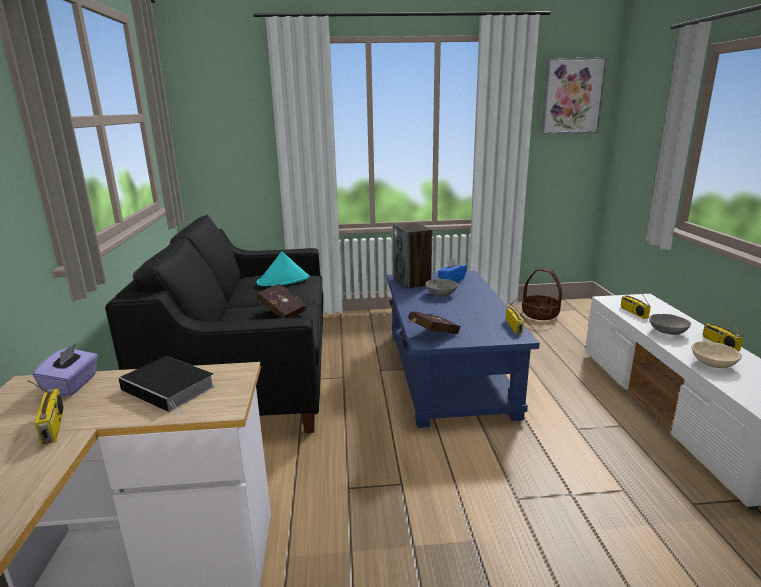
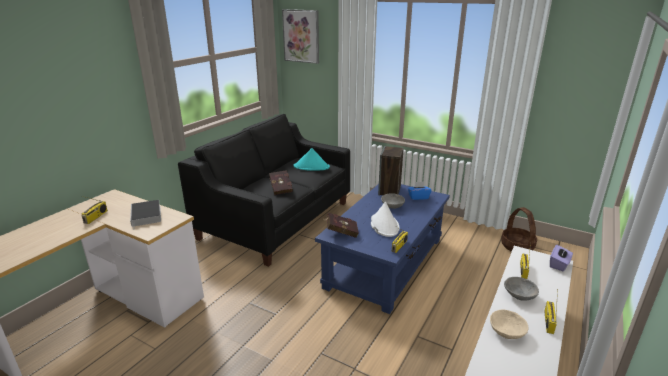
camera: 35 degrees right, 5 degrees up
purple tissue box [33,343,98,396] -> purple tissue box moved to [550,245,573,271]
picture [541,57,607,134] -> picture moved to [282,9,319,64]
none -> white hat [371,202,400,237]

